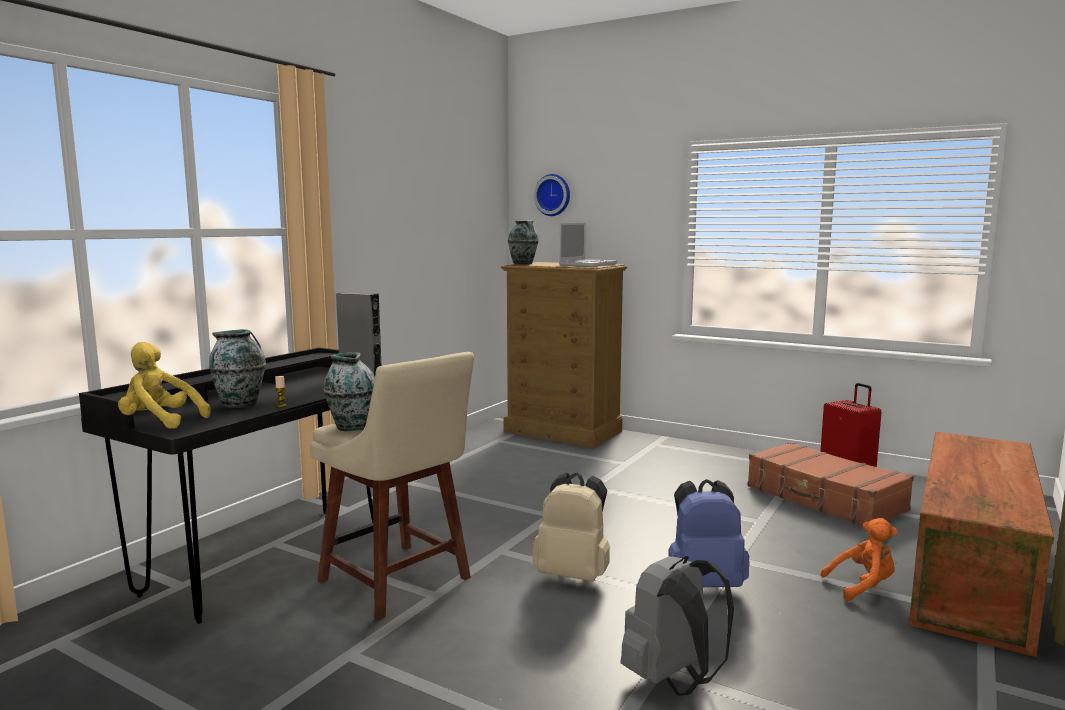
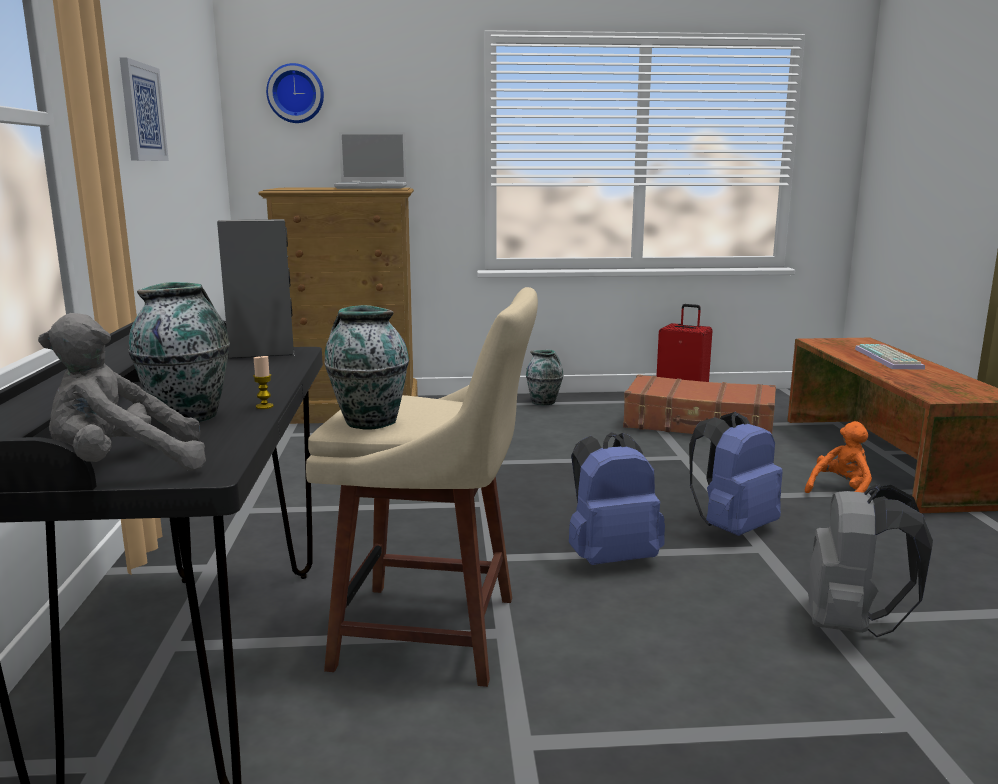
camera: 35 degrees left, 5 degrees up
yellow plush toy [118,342,211,429] -> grey plush toy [38,313,206,471]
vase [508,221,539,264] -> vase moved to [526,350,563,406]
beige backpack [533,472,610,581] -> blue backpack [569,432,665,565]
laptop [559,223,617,267] -> laptop turned 90 degrees clockwise [334,132,407,189]
none -> picture [120,58,169,161]
none -> keyboard [855,344,925,369]

